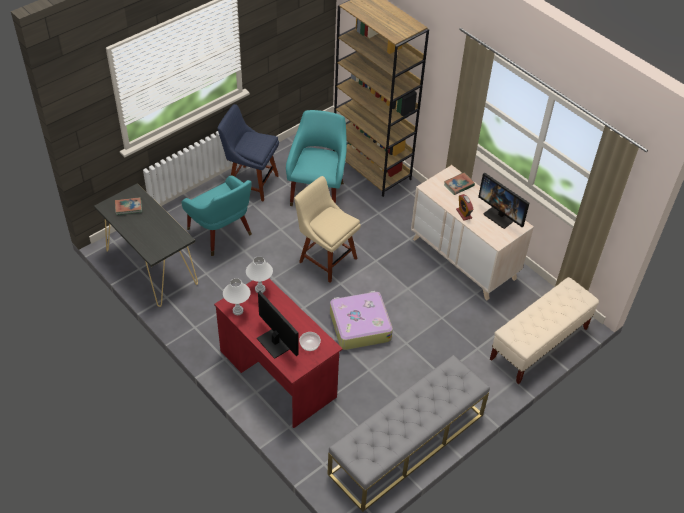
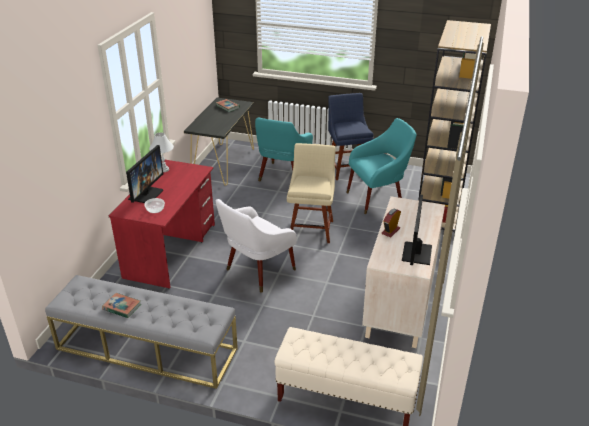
camera: 60 degrees right, 15 degrees down
white table lamp [246,256,273,293] -> none
suitcase [330,291,393,350] -> white armchair [216,199,297,293]
book [444,172,475,195] -> book moved to [102,293,141,318]

